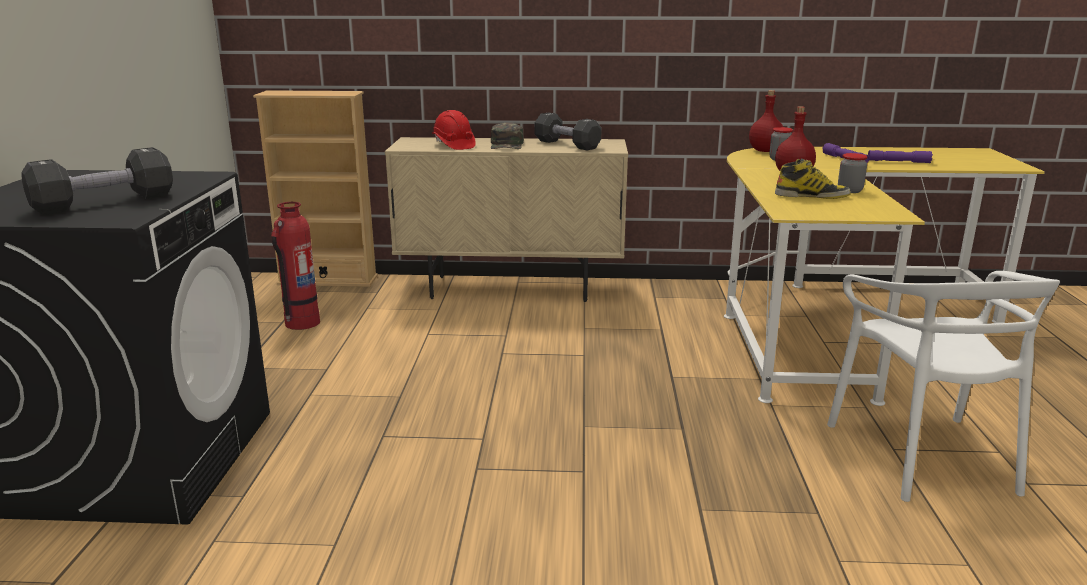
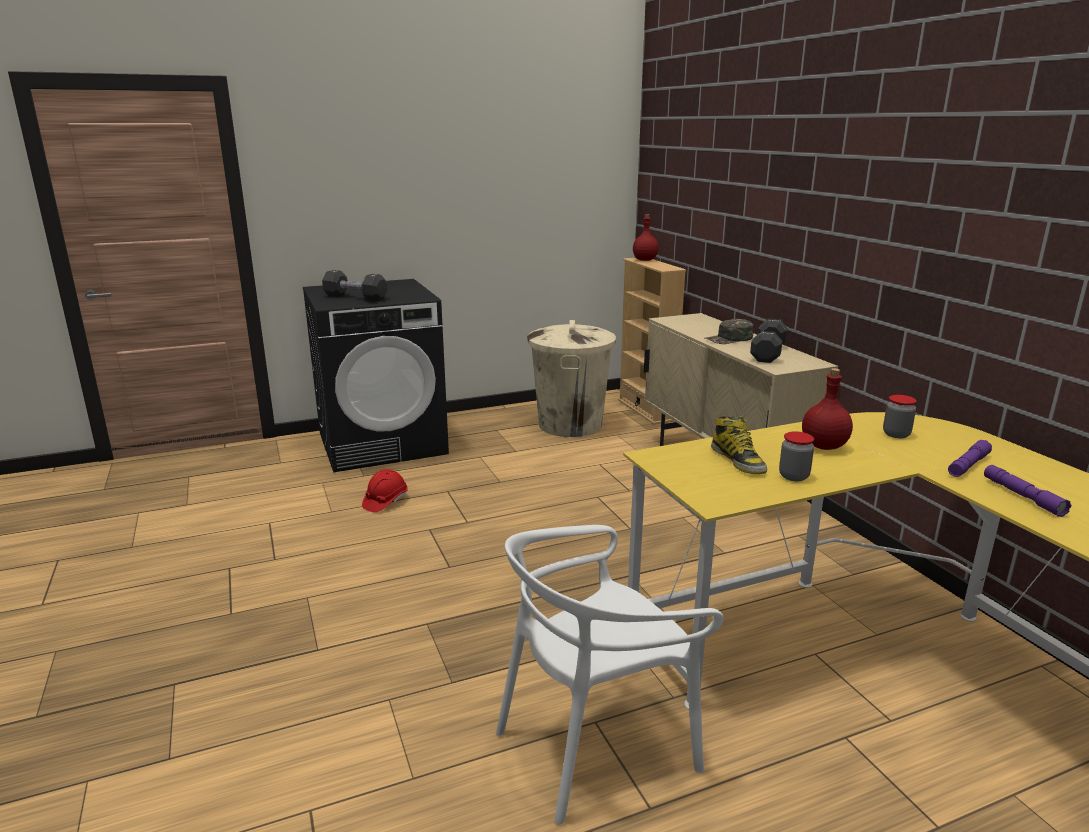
camera: 65 degrees right, 0 degrees up
fire extinguisher [271,202,320,330] -> beige trash can [527,320,616,437]
red hard hat [432,110,476,150] -> red hard hat moved to [362,469,408,512]
red bottle [749,90,783,152] -> red bottle moved to [633,214,659,261]

